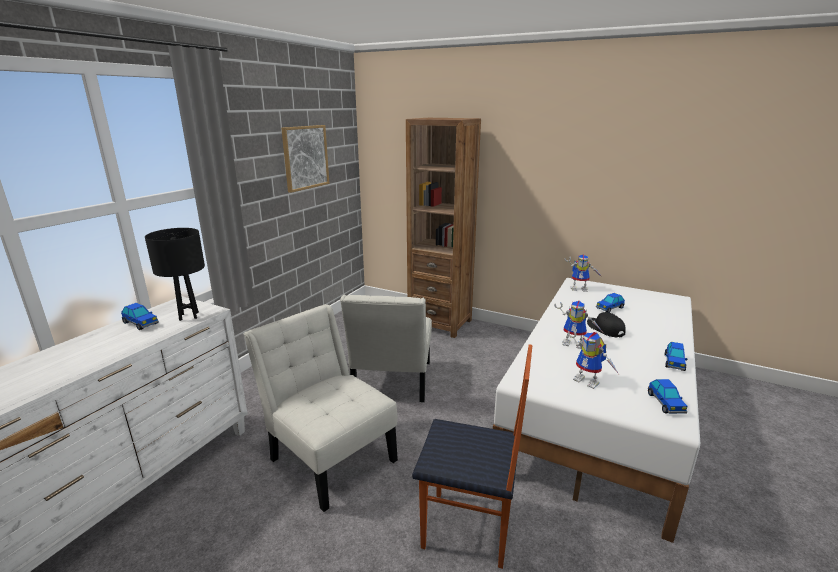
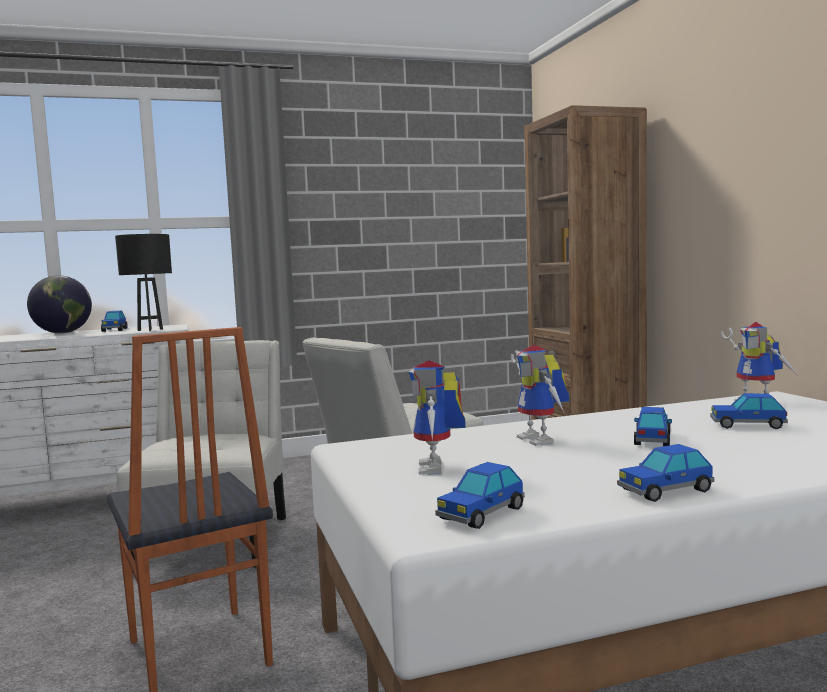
camera: 45 degrees right, 15 degrees down
picture [281,125,329,193] -> none
black cap [587,312,626,337] -> toy car [634,407,672,446]
none -> globe [27,275,92,333]

